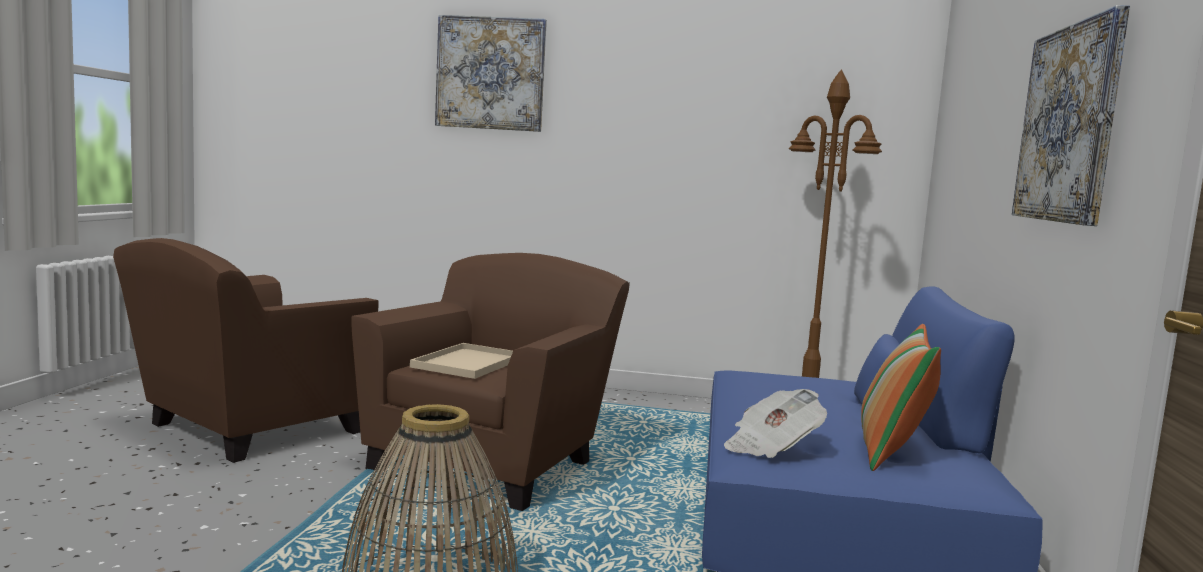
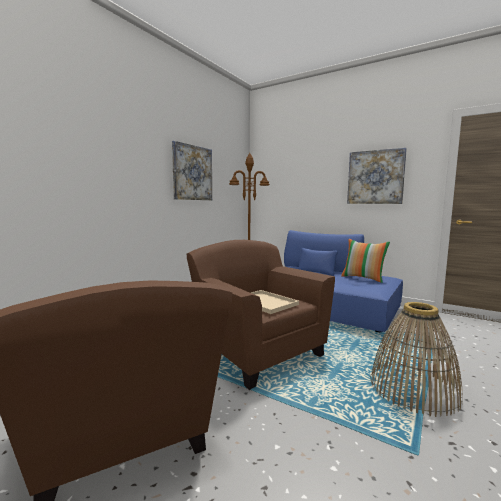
camera: 65 degrees left, 0 degrees up
picture [435,15,547,132] -> picture moved to [172,141,212,200]
newspaper [724,389,827,458] -> none

